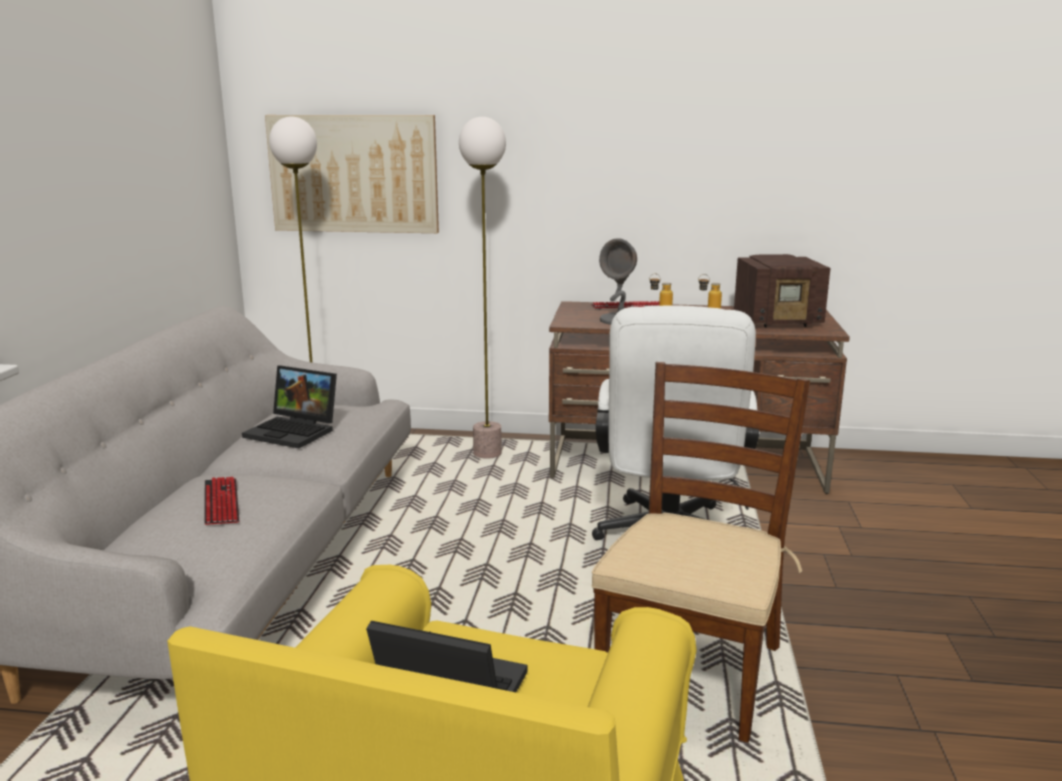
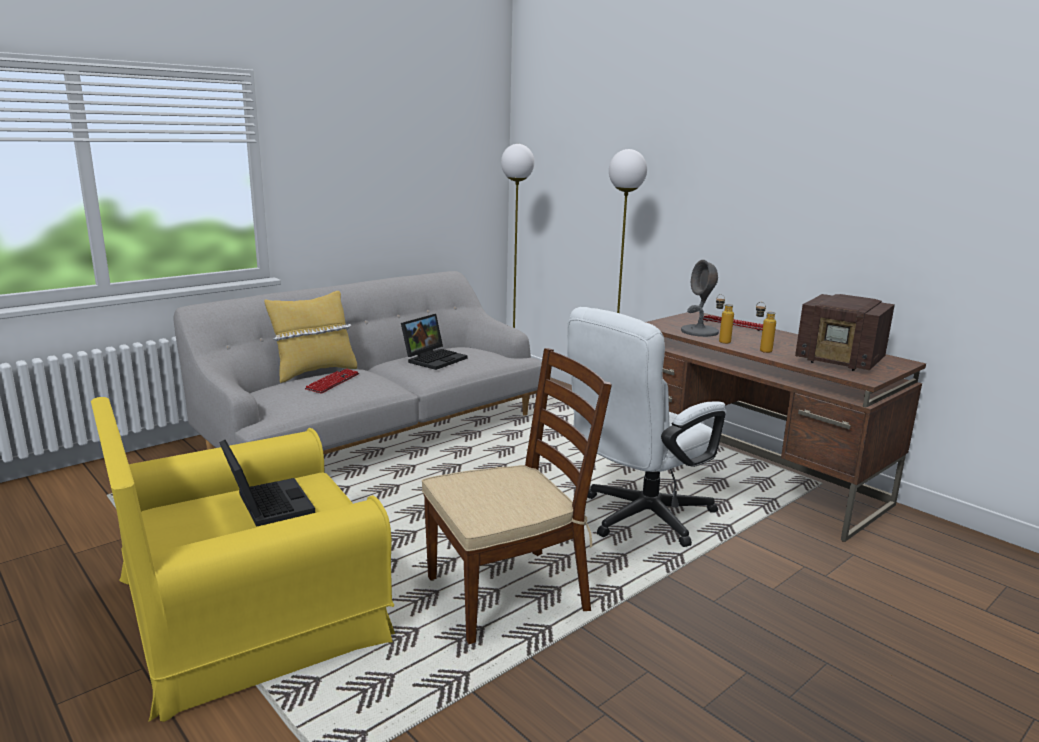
camera: 40 degrees right, 0 degrees up
laptop [242,366,337,448] -> laptop turned 120 degrees counterclockwise [401,314,467,370]
picture [265,115,439,233] -> none
none -> yellow pillow [264,291,357,383]

